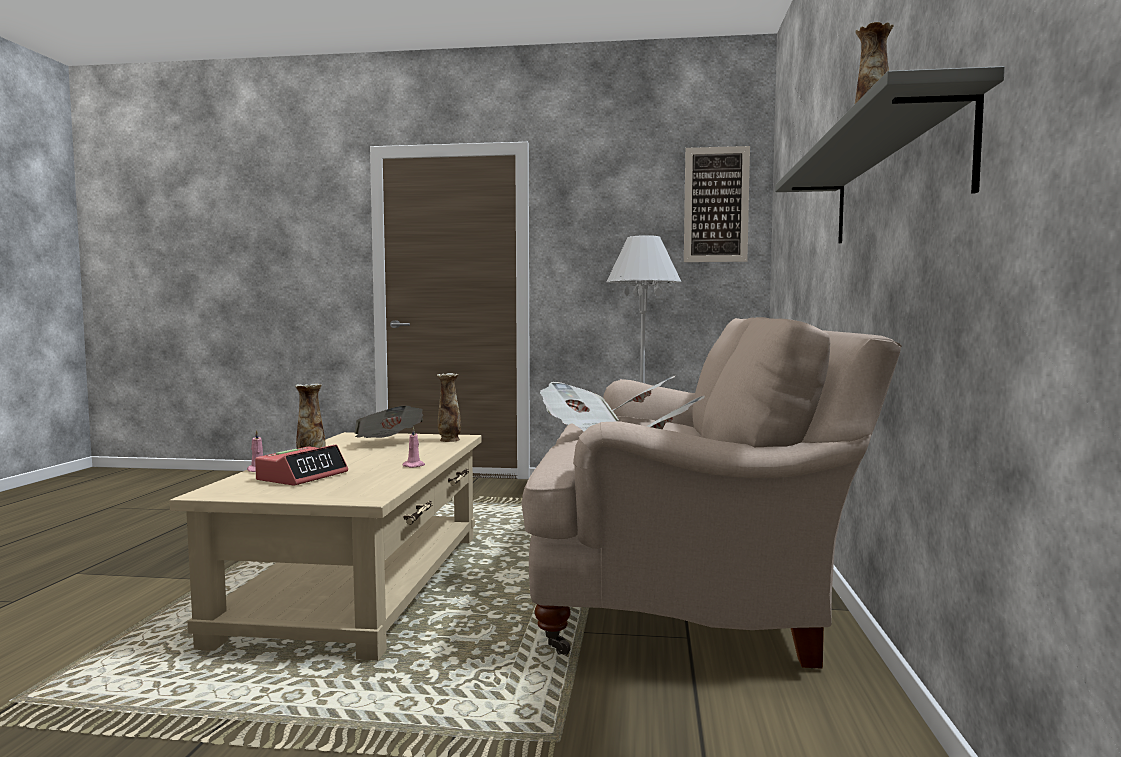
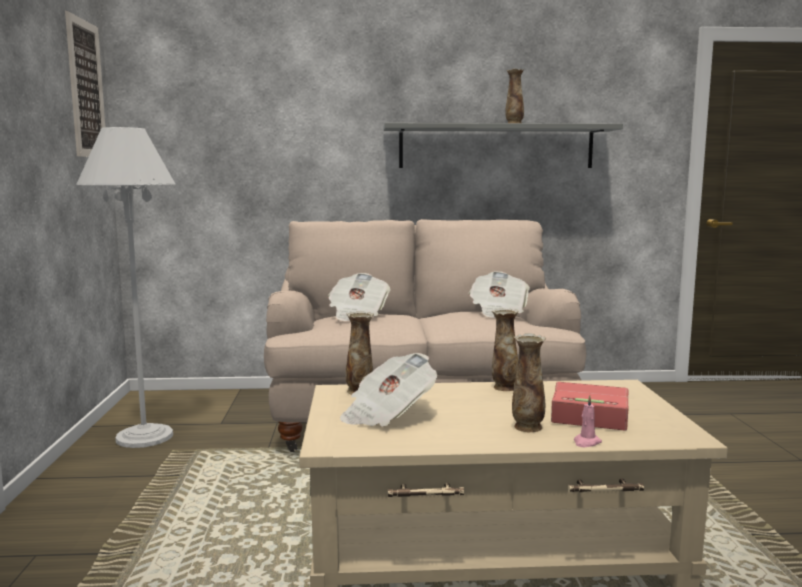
camera: 100 degrees left, 5 degrees up
pink candle [402,426,425,468] -> vase [492,308,518,391]
newspaper [540,382,619,431] -> none

